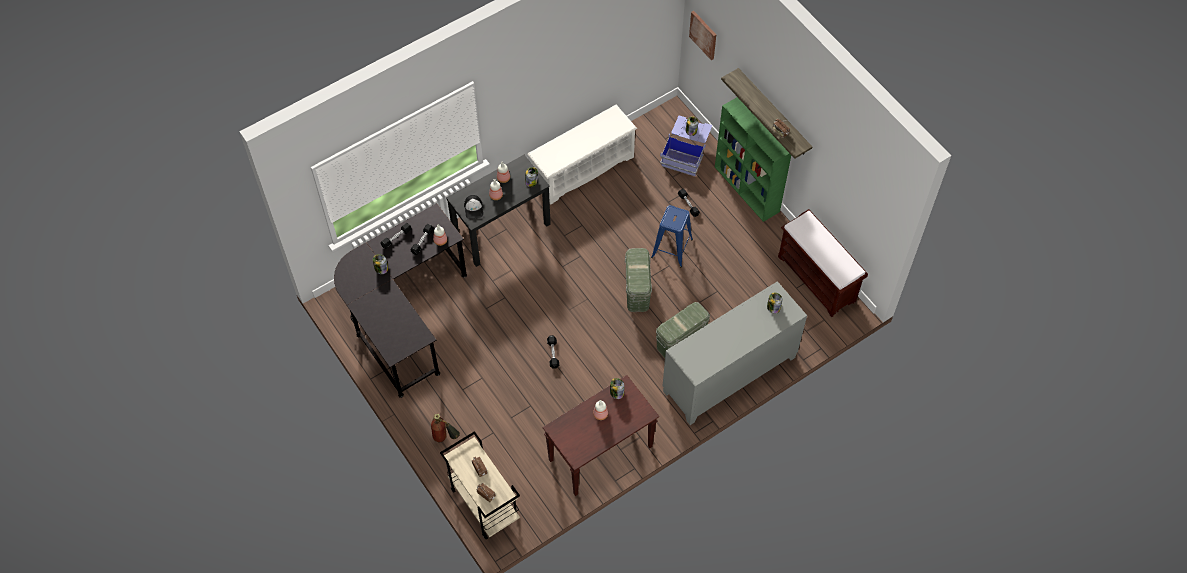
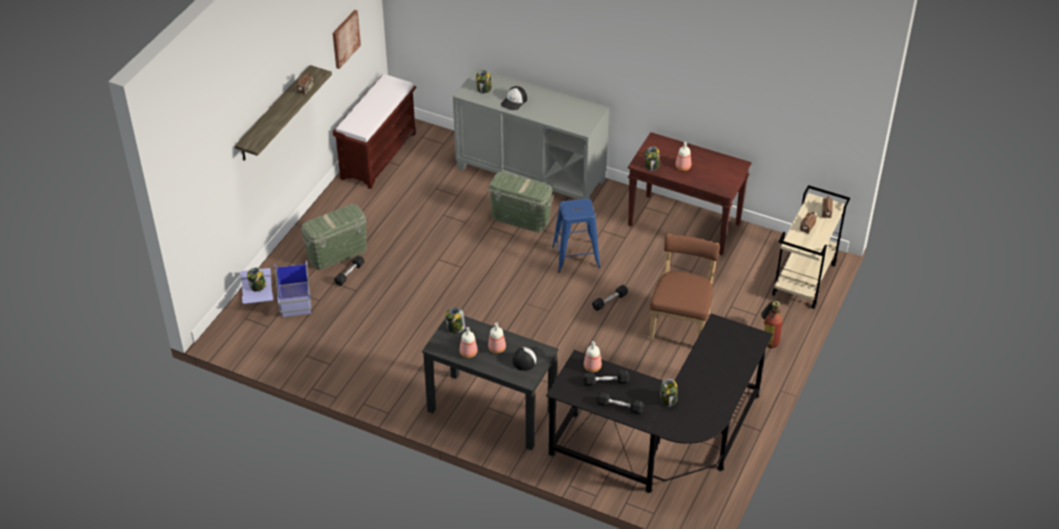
camera: 120 degrees left, 15 degrees down
white shoe rack [527,105,637,205] -> none
green storage box [625,248,652,312] -> green storage box moved to [301,204,367,270]
blue stool [651,205,693,267] -> blue stool moved to [552,198,600,273]
picture [689,11,716,60] -> picture moved to [333,10,361,69]
green bookcase [715,97,791,222] -> none
none -> cap [501,86,527,110]
none -> brown chair [650,234,720,341]

